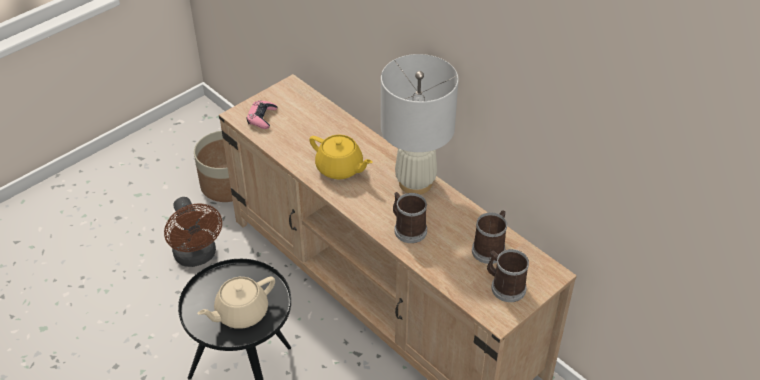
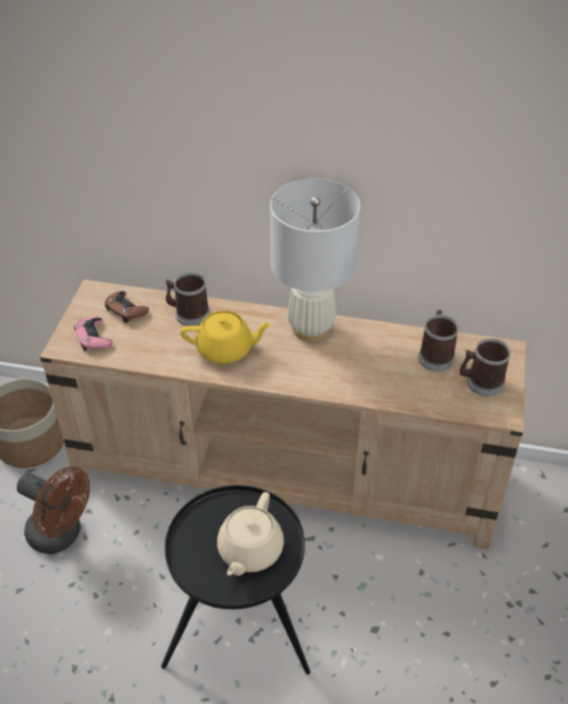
camera: 35 degrees left, 0 degrees up
mug [393,192,427,243] -> mug moved to [166,272,210,326]
none -> brown game controller [104,291,149,323]

